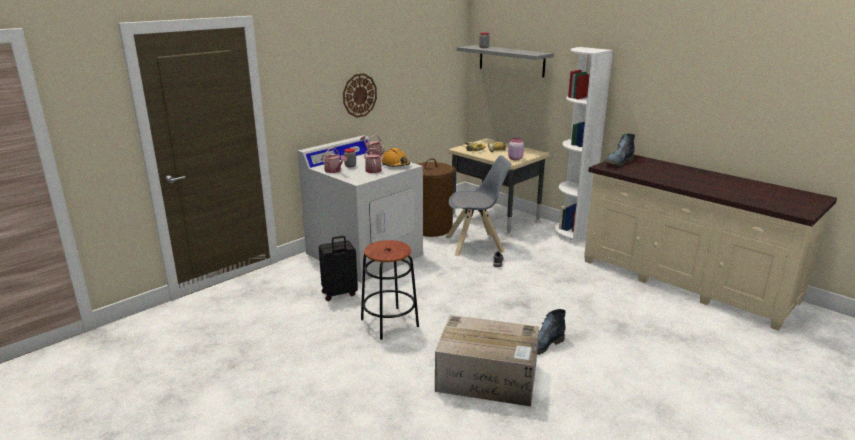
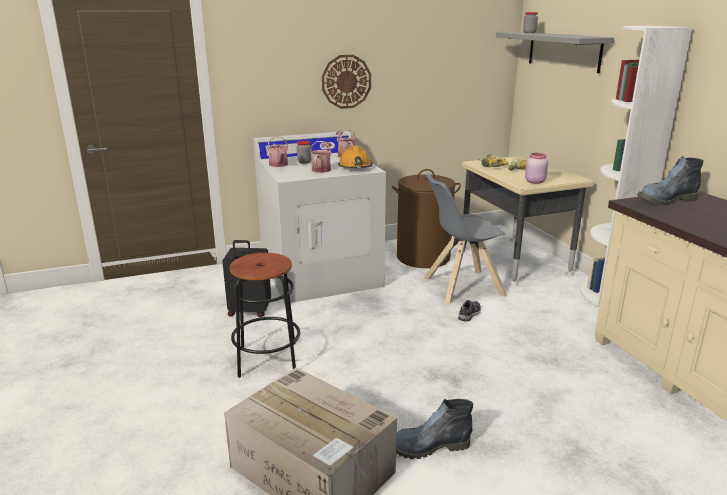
camera: 25 degrees right, 0 degrees up
grey chair [445,155,511,256] -> grey chair turned 150 degrees clockwise [424,173,507,304]

